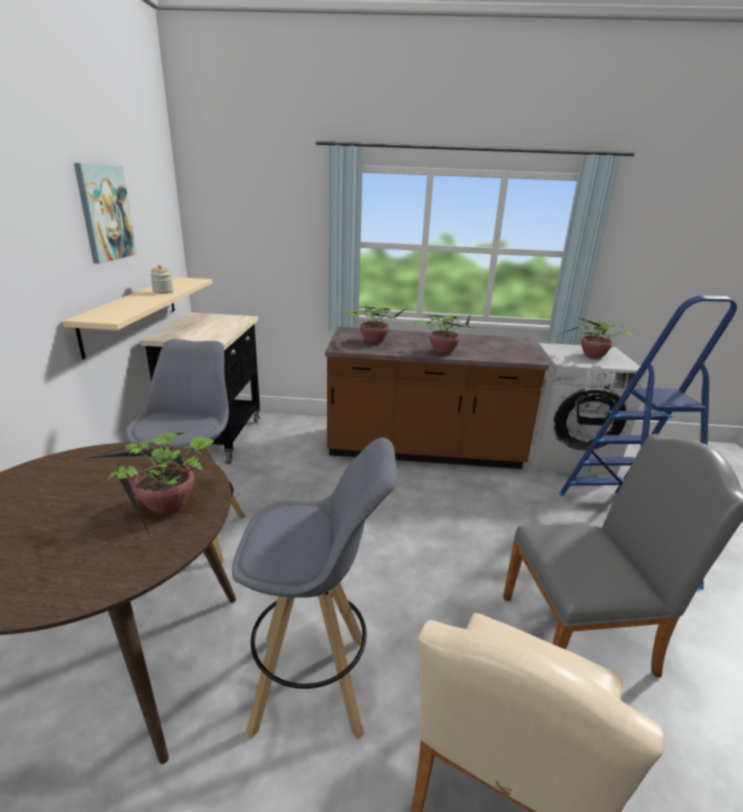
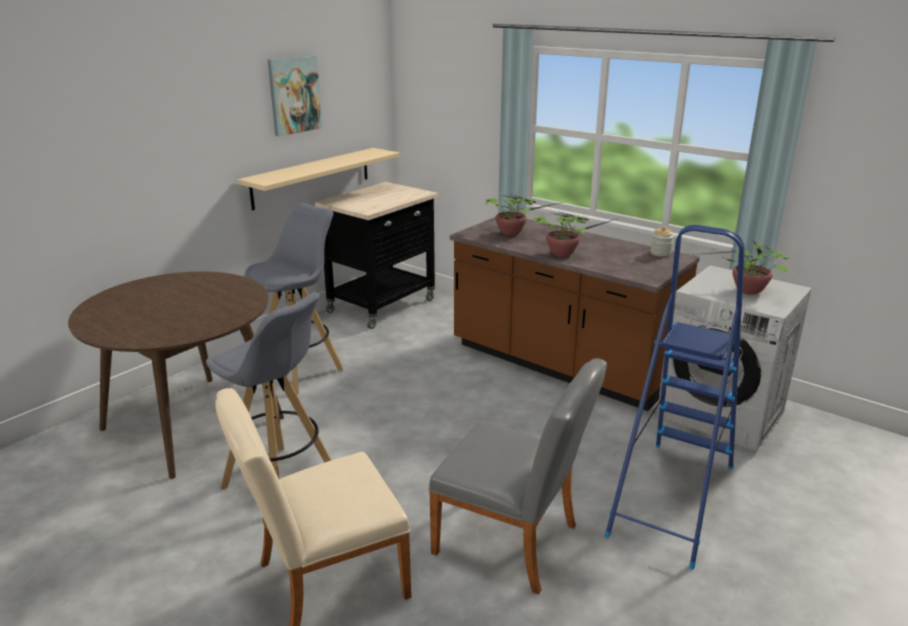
camera: 35 degrees right, 0 degrees up
potted plant [88,432,214,533] -> none
jar [150,265,174,294] -> jar moved to [650,227,674,257]

